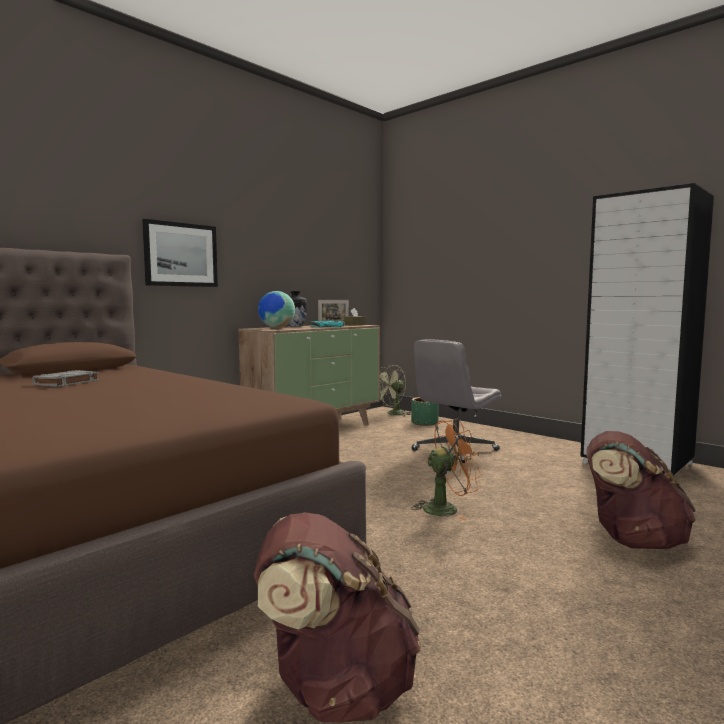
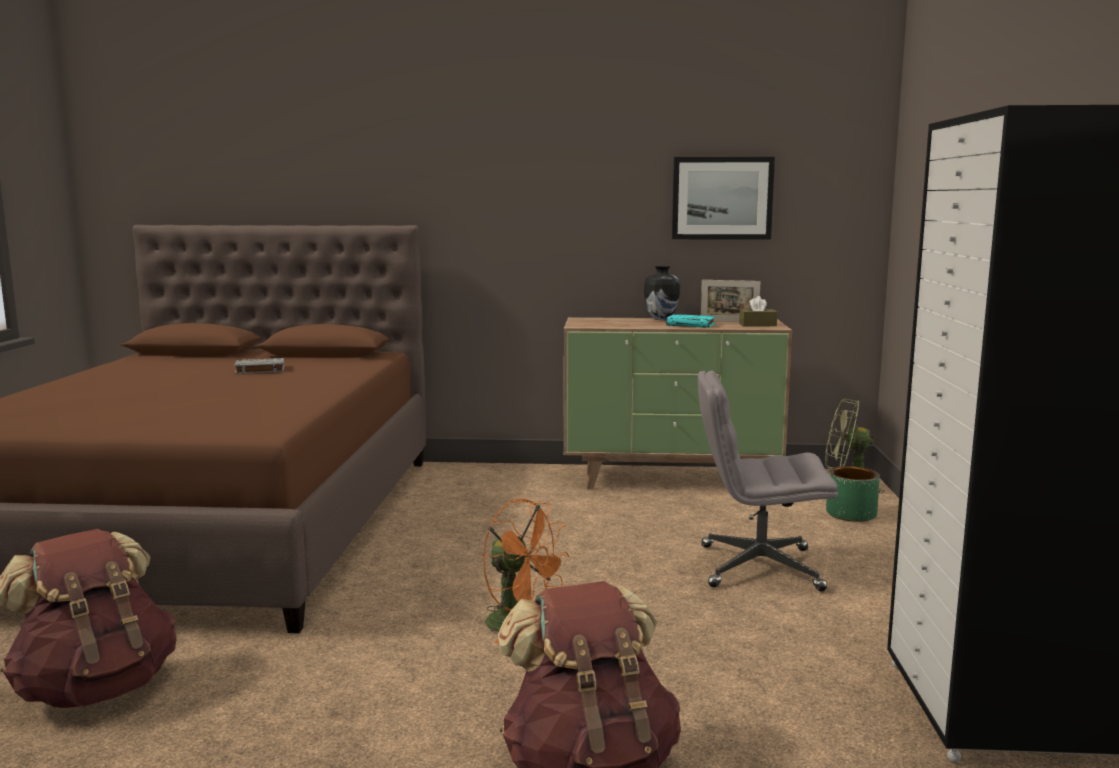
camera: 50 degrees right, 5 degrees up
picture [142,219,218,287] -> picture moved to [672,157,775,240]
globe [258,291,295,328] -> none

